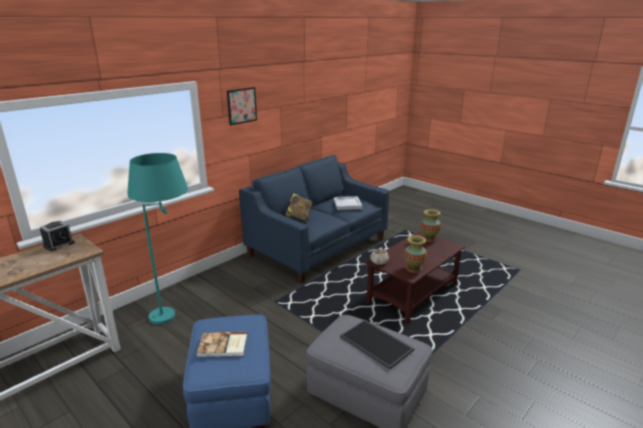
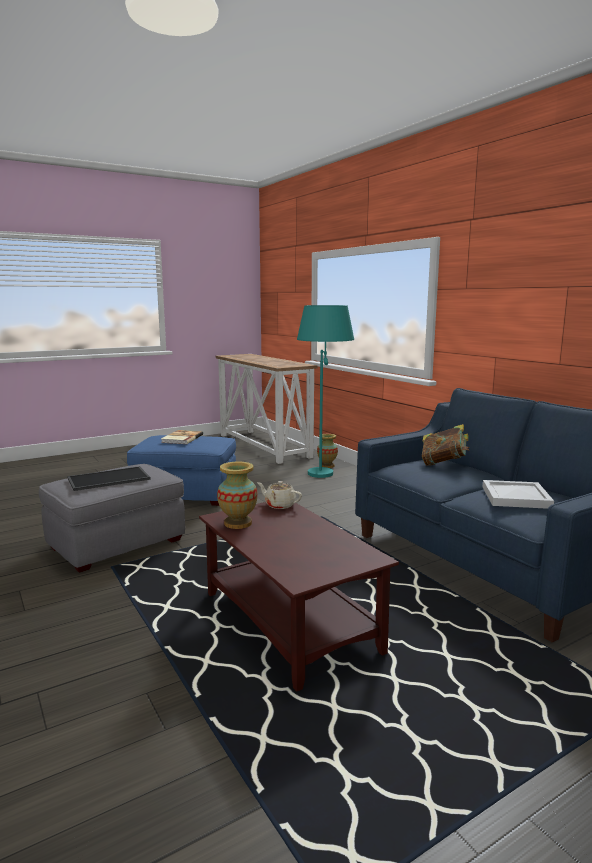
camera: 105 degrees right, 10 degrees down
alarm clock [40,220,75,251] -> none
picture [227,87,257,125] -> none
vase [421,209,441,242] -> vase moved to [317,434,338,468]

